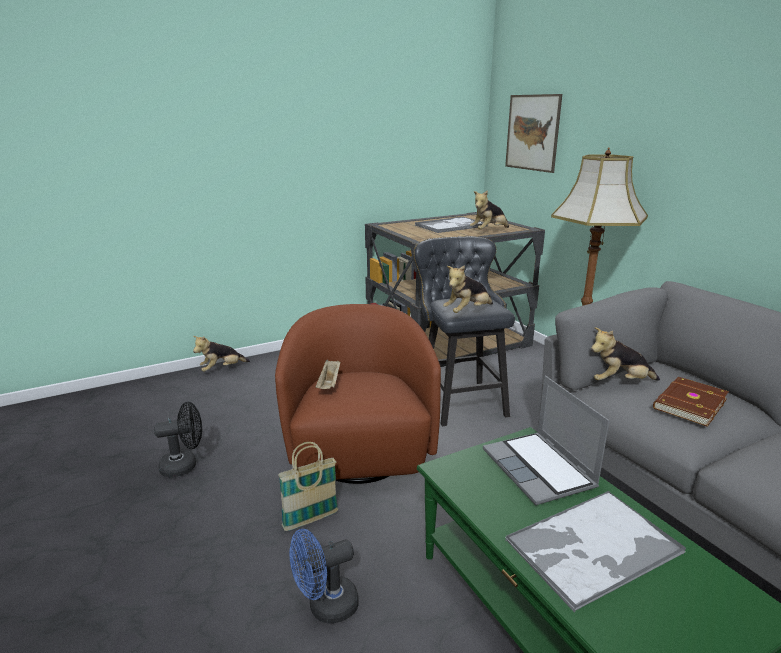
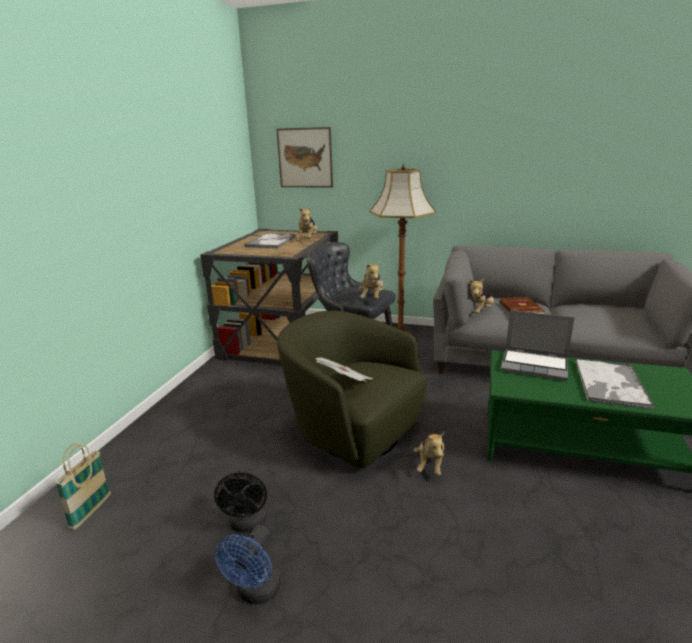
camera: 45 degrees left, 0 degrees up
black fan [154,402,202,477] -> black fan turned 150 degrees clockwise [214,467,267,533]
plush toy [193,336,250,372] -> plush toy moved to [414,432,445,476]
brown armchair [275,304,441,484] -> green armchair [277,311,427,469]
basket [278,442,338,531] -> basket moved to [55,443,111,530]
blue fan [289,529,359,624] -> blue fan moved to [215,525,281,604]
beige tray [315,360,340,389] -> newspaper [315,357,373,381]

